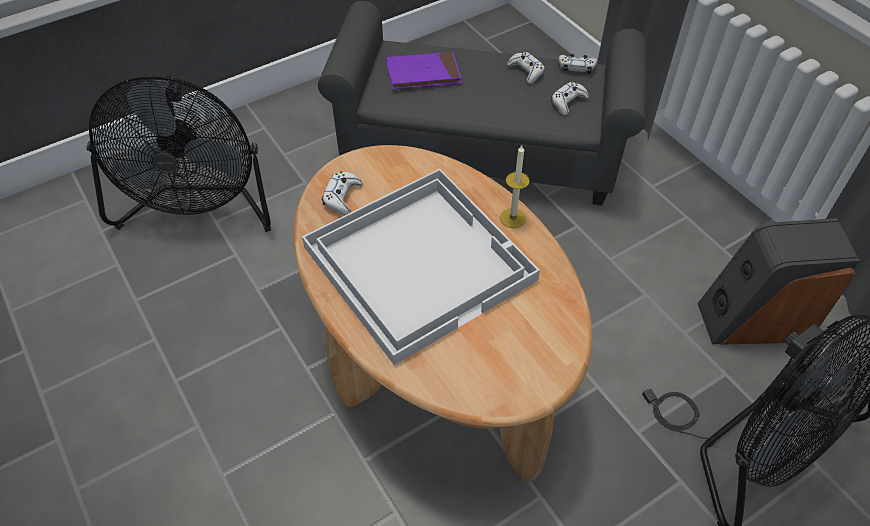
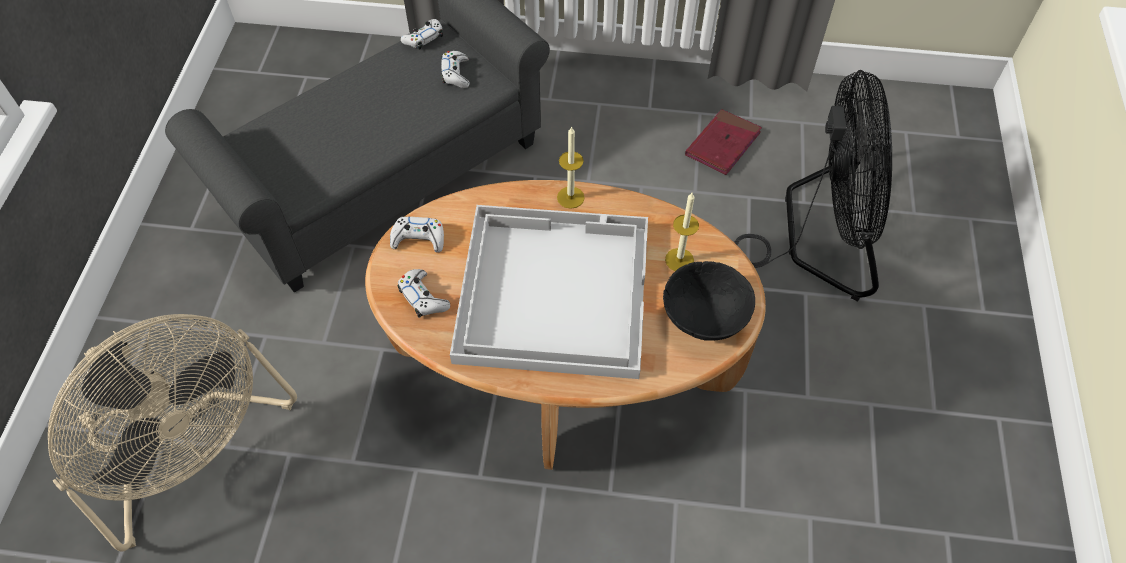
camera: 50 degrees left, 5 degrees up
black fan [87,74,271,232] -> beige fan [48,314,297,552]
purple book [386,51,461,90] -> none
white game controller [507,52,545,84] -> white game controller moved to [390,217,444,253]
speaker [697,218,860,345] -> red book [685,109,762,175]
none -> black bowl [663,261,755,341]
none -> candle [665,193,699,271]

